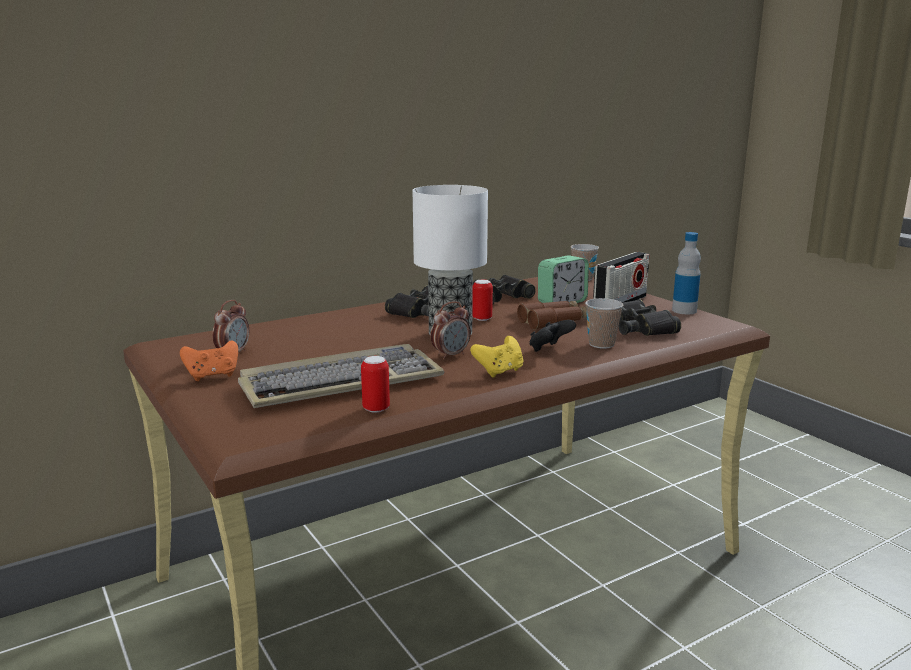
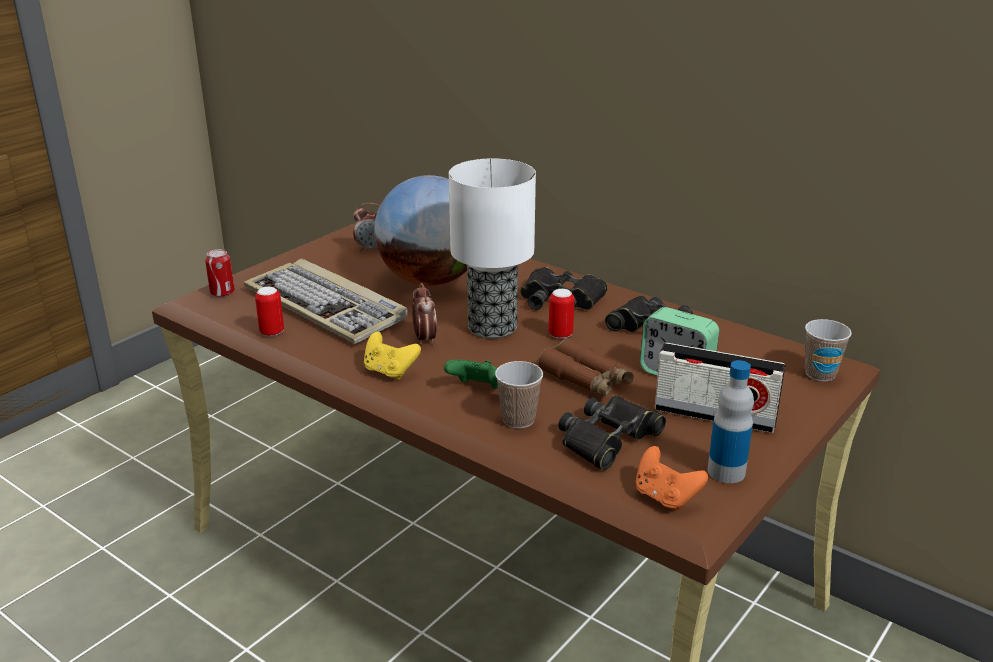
camera: 70 degrees right, 10 degrees up
orange game controller [180,340,238,381] -> orange game controller moved to [636,446,708,511]
alarm clock [430,301,471,359] -> alarm clock turned 135 degrees counterclockwise [412,283,437,345]
black game controller [529,320,576,352] -> green game controller [444,360,498,389]
none -> can [205,249,235,297]
none -> globe [374,175,467,286]

